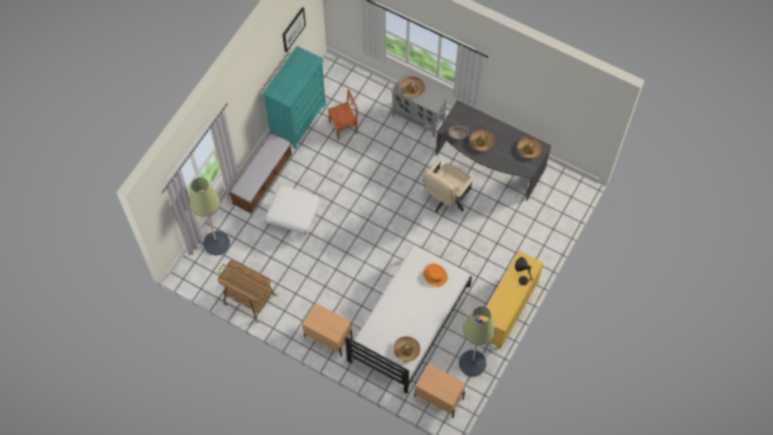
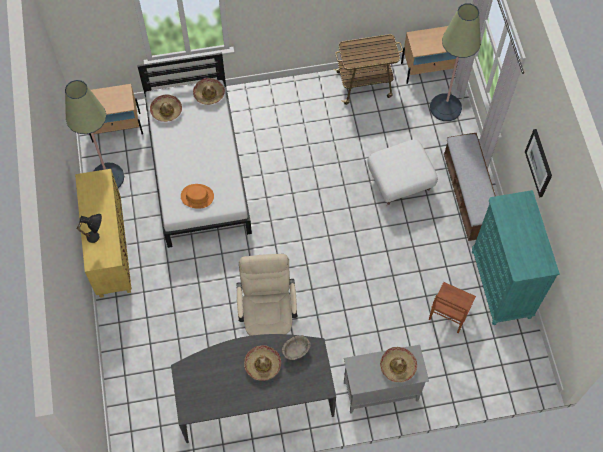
camera: 140 degrees right, 0 degrees up
picture [282,7,306,53] -> picture moved to [525,129,552,197]
beige nightstand [302,303,353,357] -> beige nightstand moved to [401,26,457,84]
hat [518,136,543,158] -> hat moved to [193,78,225,105]

